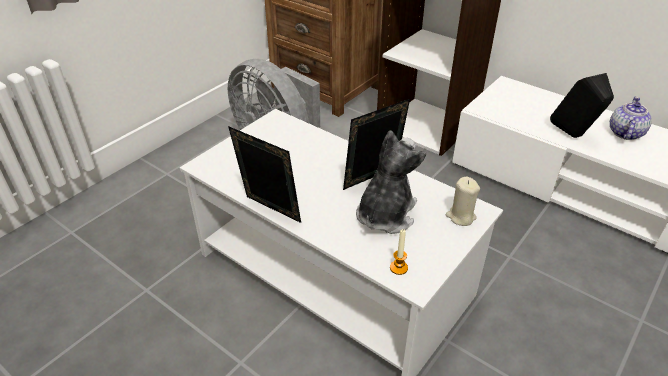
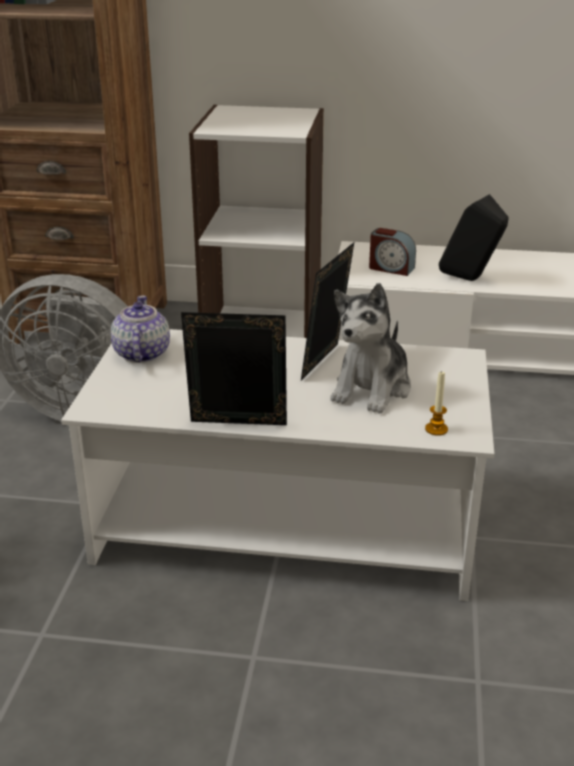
camera: 30 degrees left, 10 degrees down
plush toy [356,130,426,234] -> plush toy turned 150 degrees counterclockwise [330,283,411,414]
beige candle [446,177,480,226] -> none
teapot [610,97,652,140] -> teapot moved to [111,295,170,363]
none -> alarm clock [369,228,416,276]

